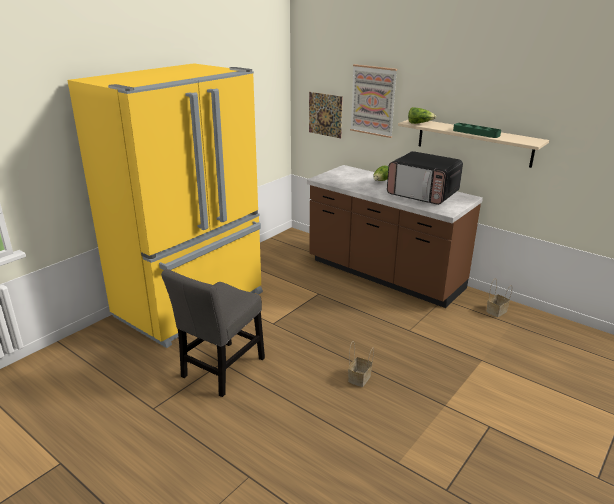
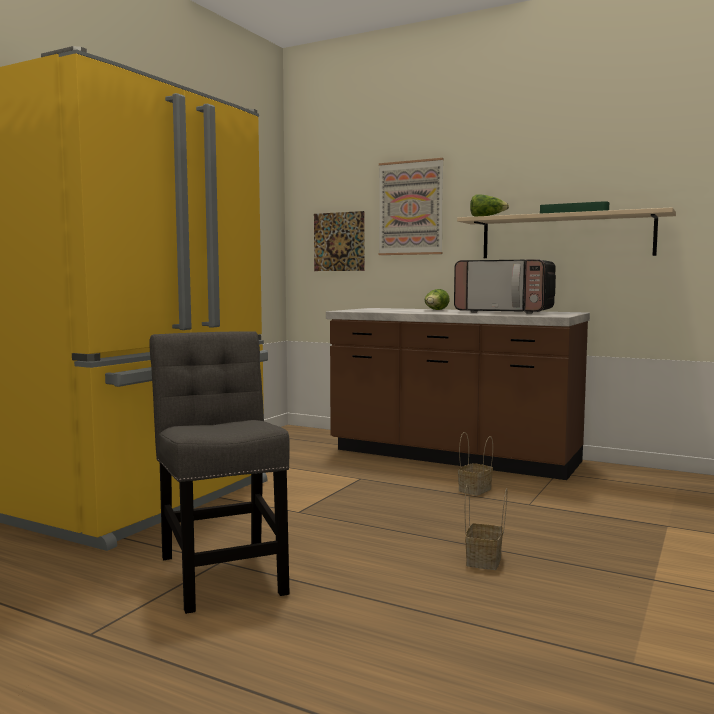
camera: 10 degrees left, 20 degrees down
grey chair [161,269,265,397] -> grey chair turned 135 degrees clockwise [149,331,290,614]
basket [486,278,512,317] -> basket moved to [458,432,493,496]

